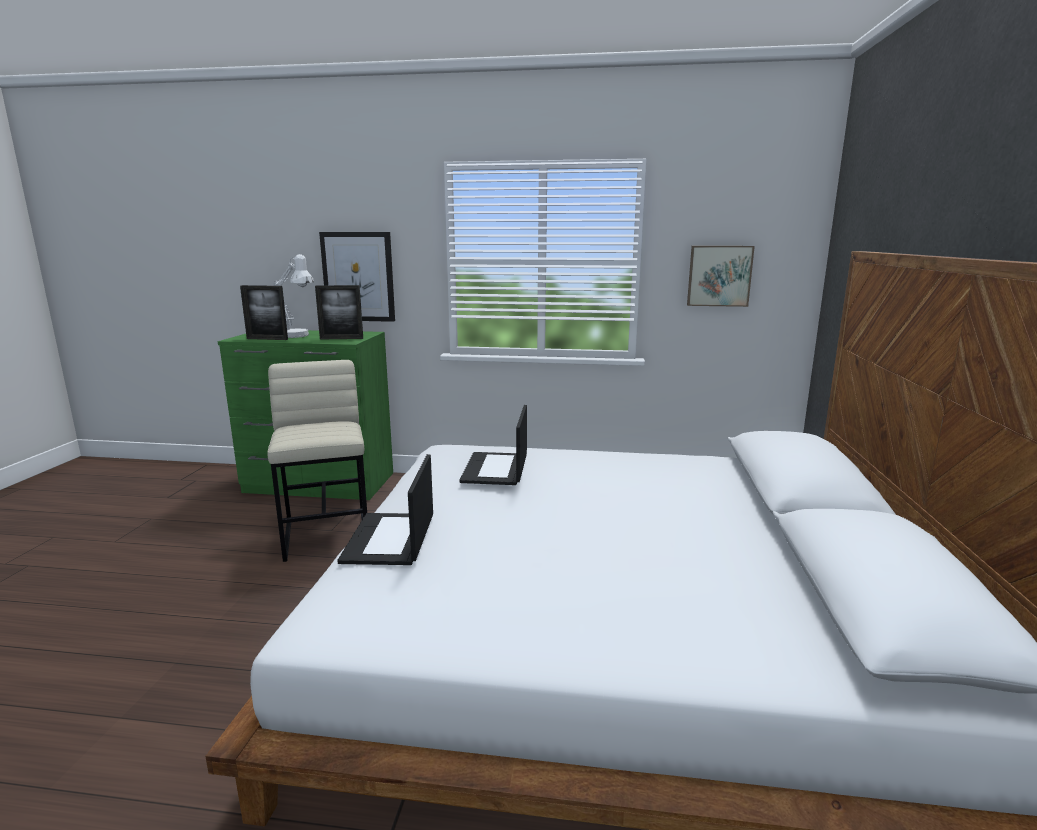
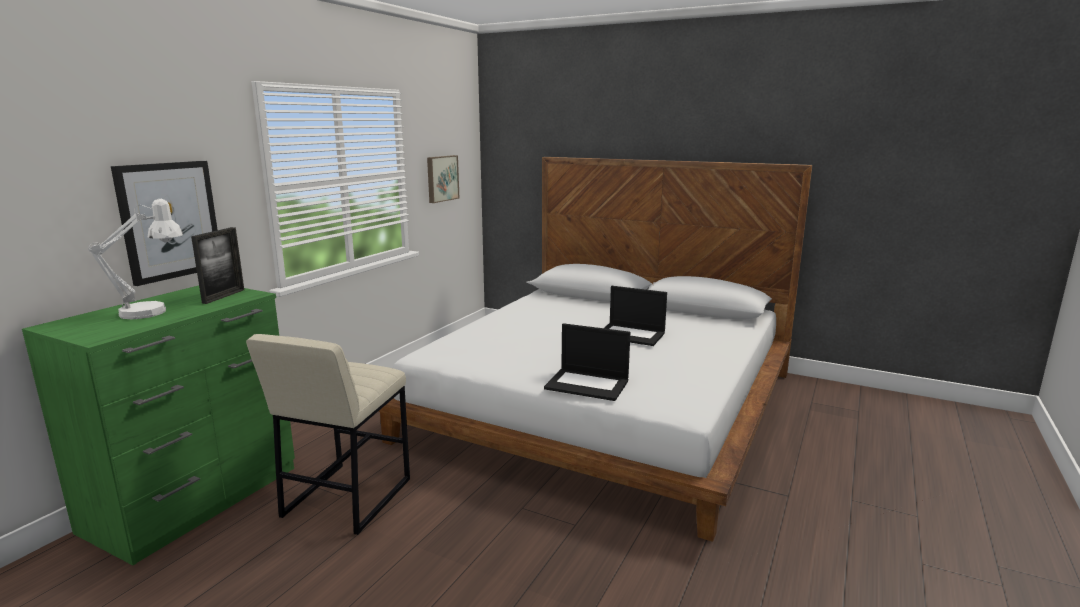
camera: 70 degrees left, 0 degrees up
picture frame [240,285,288,340] -> none
beige chair [268,360,367,562] -> beige chair turned 75 degrees counterclockwise [246,334,410,535]
laptop [459,405,527,485] -> laptop moved to [604,286,667,346]

